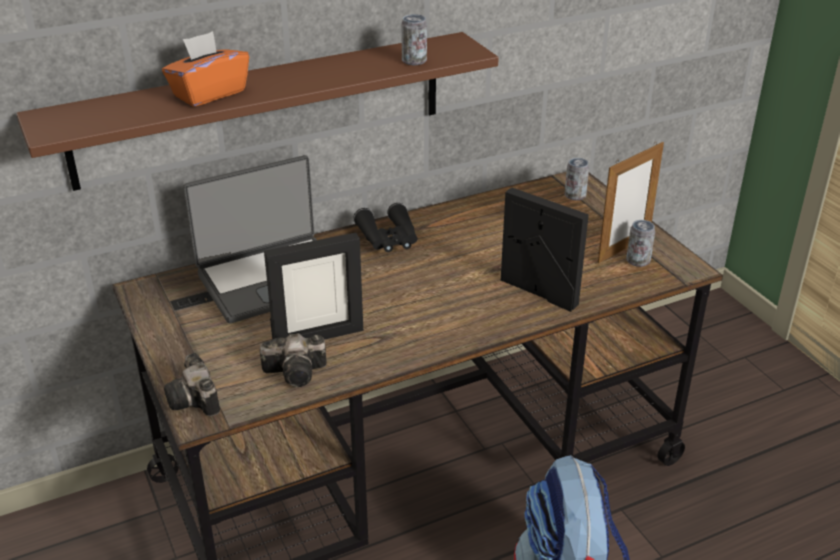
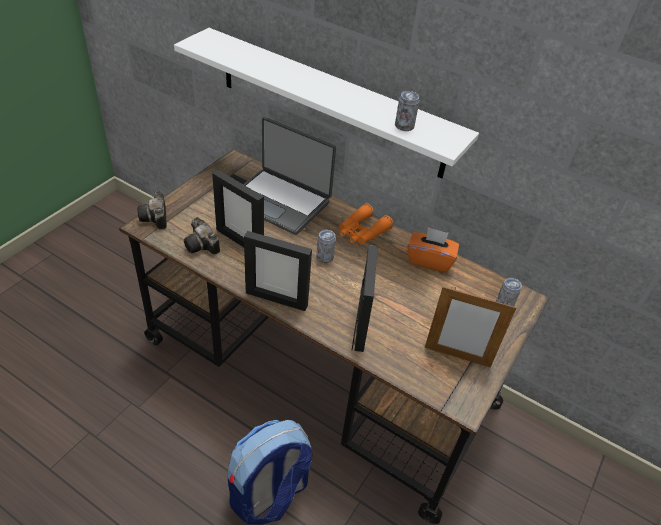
camera: 55 degrees right, 10 degrees up
brown shelf [16,32,499,191] -> white shelf [174,28,479,179]
orange tissue box [162,31,249,107] -> orange tissue box moved to [407,227,459,273]
camera [164,353,220,416] -> camera turned 45 degrees counterclockwise [137,191,167,230]
black binoculars [354,203,417,252] -> orange binoculars [339,203,394,244]
can [626,220,655,267] -> can moved to [316,230,336,263]
none -> picture frame [244,231,312,311]

